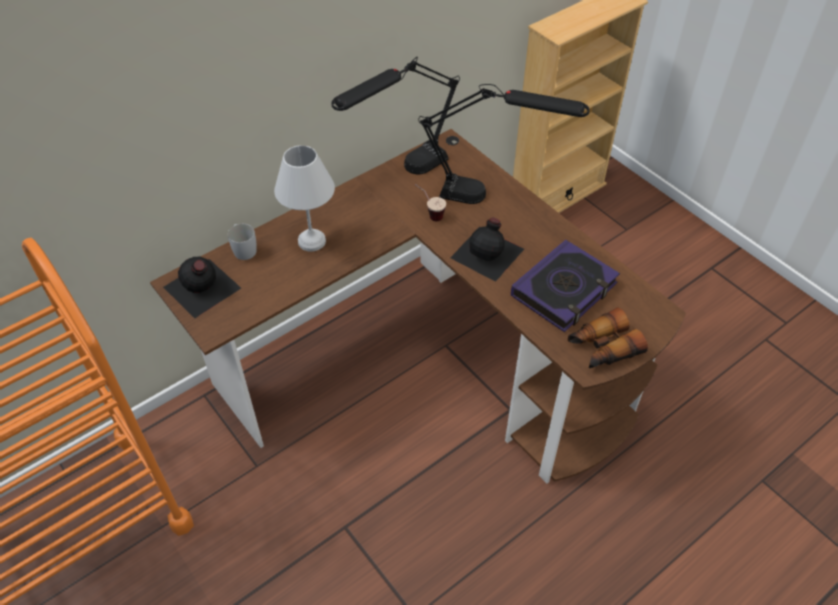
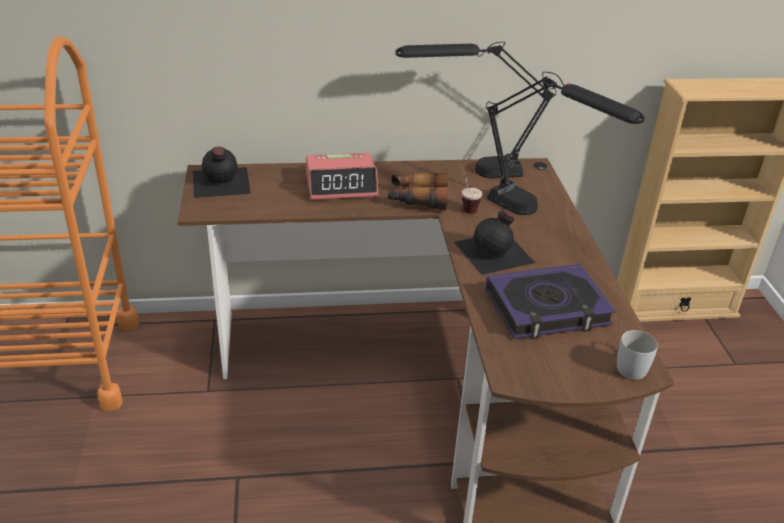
camera: 30 degrees right, 15 degrees down
white mug [228,224,257,260] -> white mug moved to [617,330,658,379]
white table lamp [274,145,335,252] -> alarm clock [306,153,378,200]
binoculars [568,308,648,368] -> binoculars moved to [388,172,449,211]

